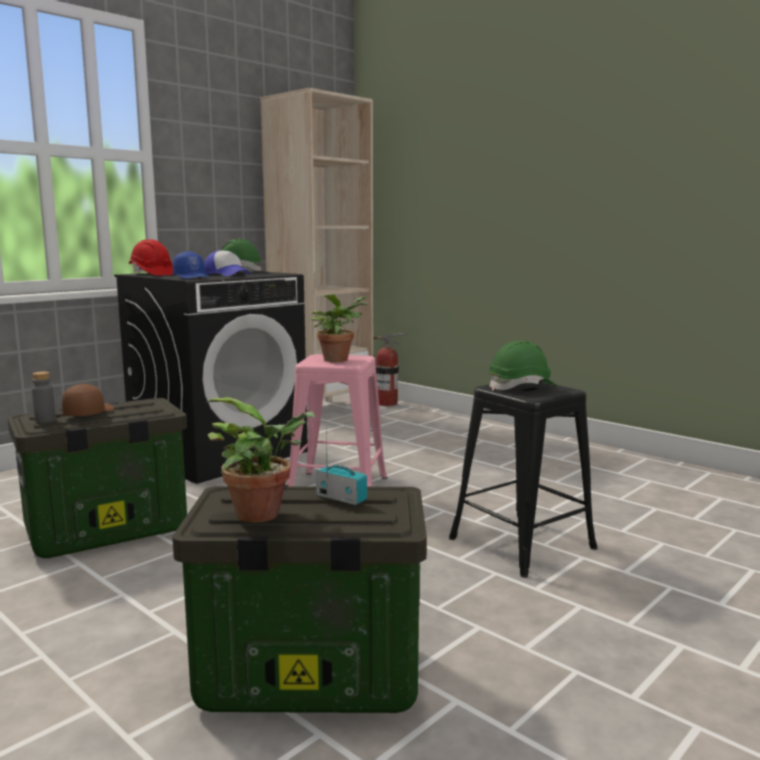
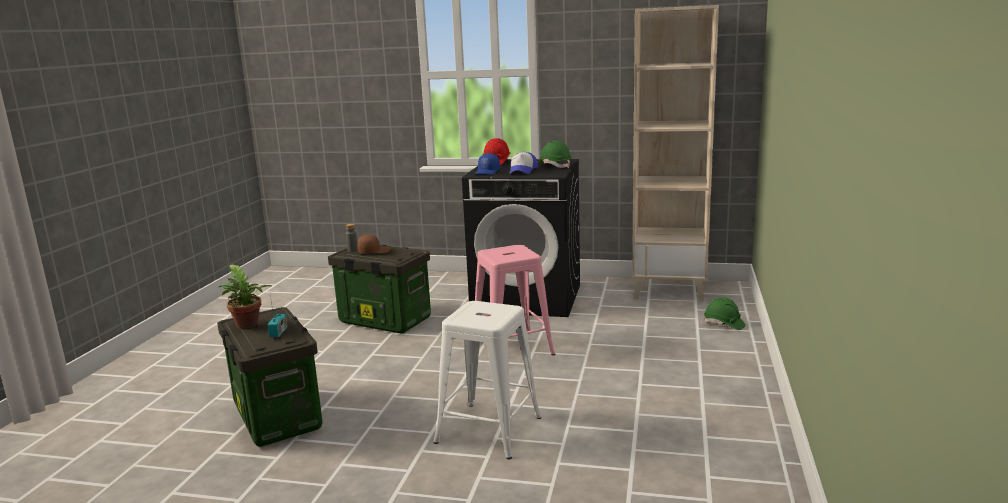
camera: 60 degrees right, 5 degrees up
potted plant [311,294,368,362] -> none
fire extinguisher [373,333,406,406] -> none
black stool [449,381,598,578] -> white stool [433,301,541,459]
green hard hat [488,340,557,391] -> green hard hat moved to [704,297,745,330]

